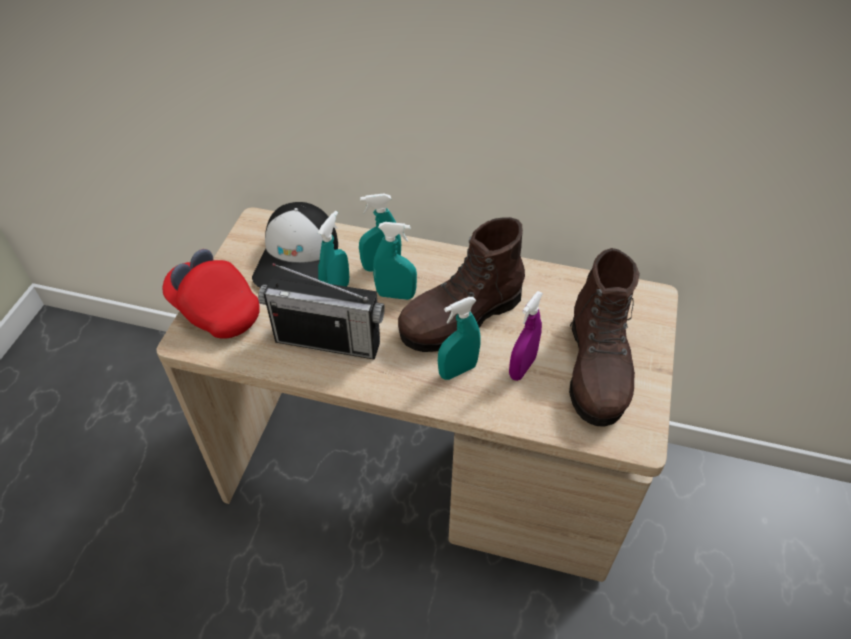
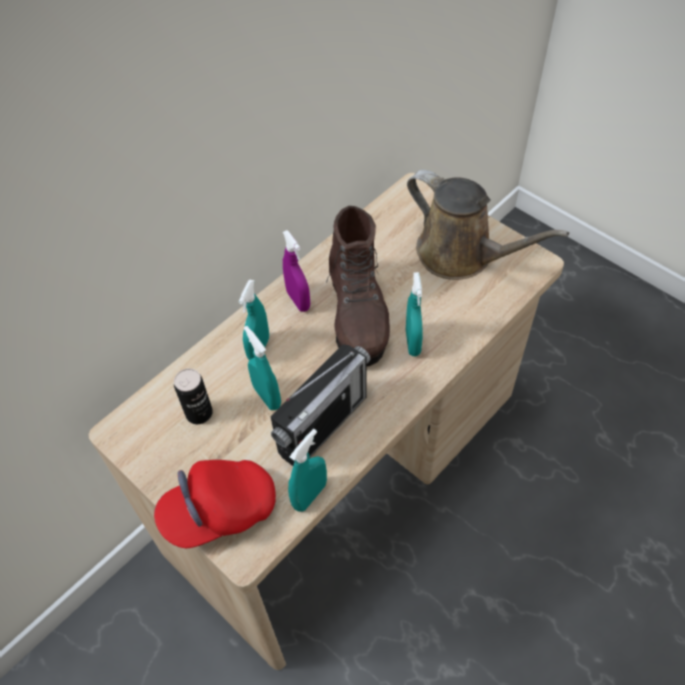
camera: 60 degrees left, 5 degrees up
cap [252,202,338,288] -> can [174,368,213,424]
turquoise spray bottle [373,222,417,300] -> turquoise spray bottle moved to [288,429,327,512]
purple spray bottle [509,291,543,381] -> purple spray bottle moved to [283,230,310,312]
brown boot [569,248,640,427] -> brown watering can [407,170,569,280]

